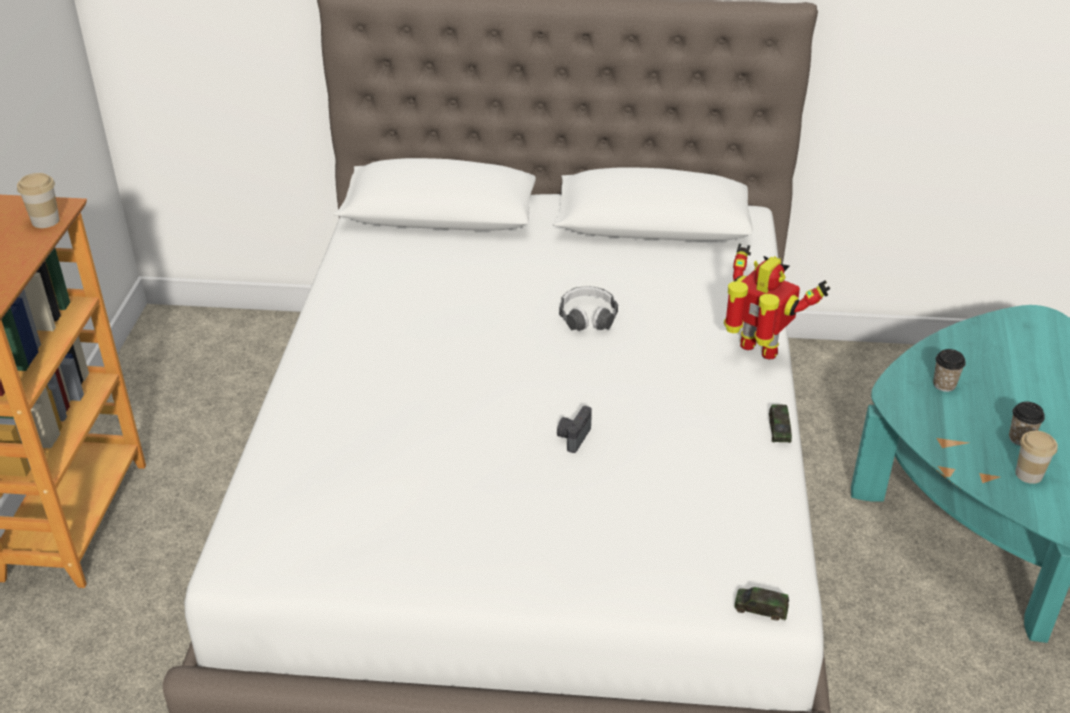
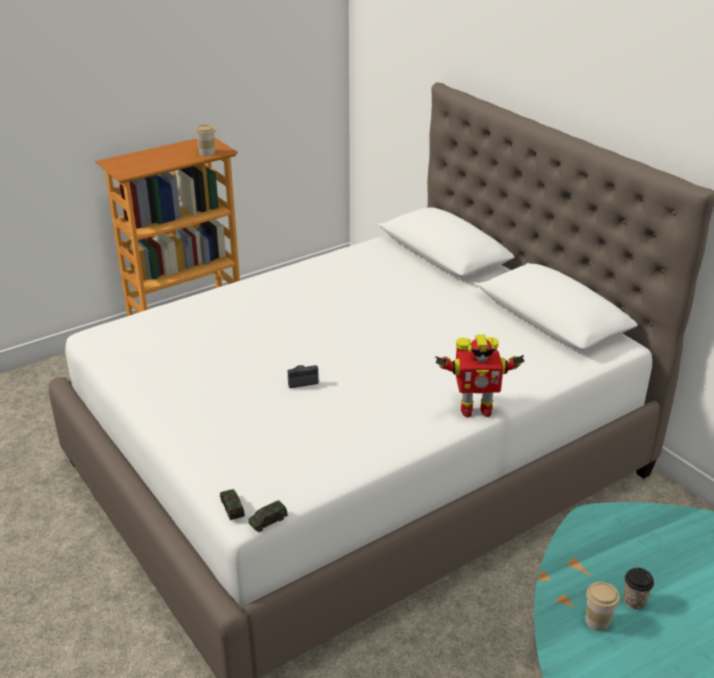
camera: 50 degrees right, 5 degrees down
headphones [559,286,618,331] -> none
toy robot [724,243,830,359] -> toy robot turned 90 degrees clockwise [435,335,525,417]
toy car [769,404,792,443] -> toy car moved to [248,500,288,532]
cup [933,349,966,392] -> none

